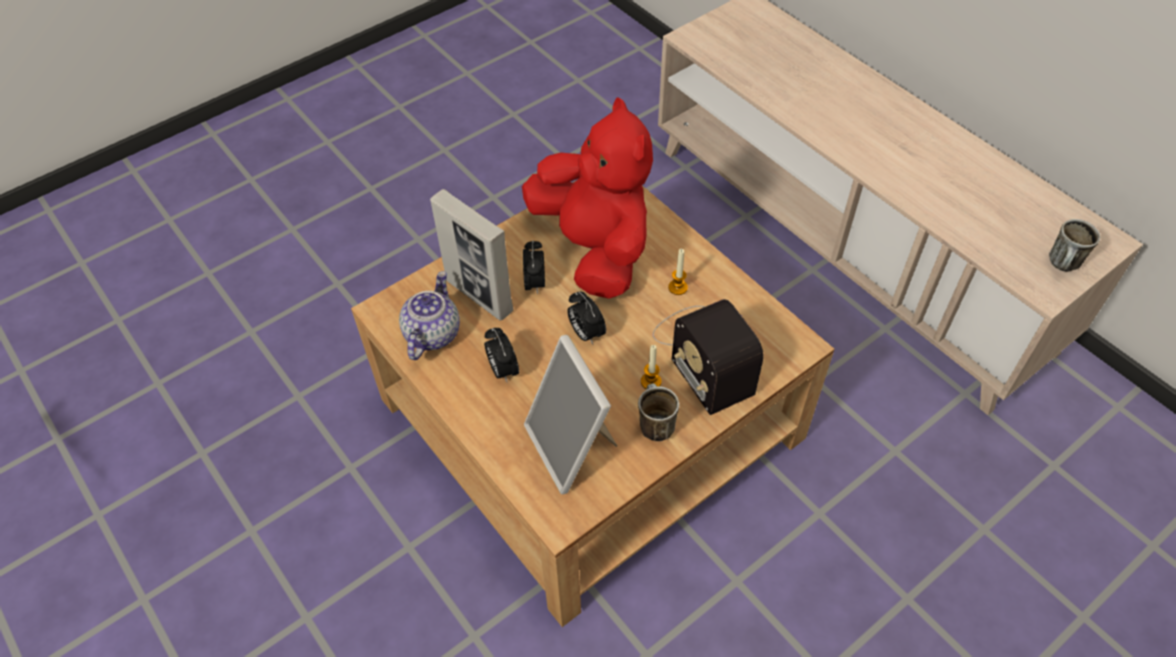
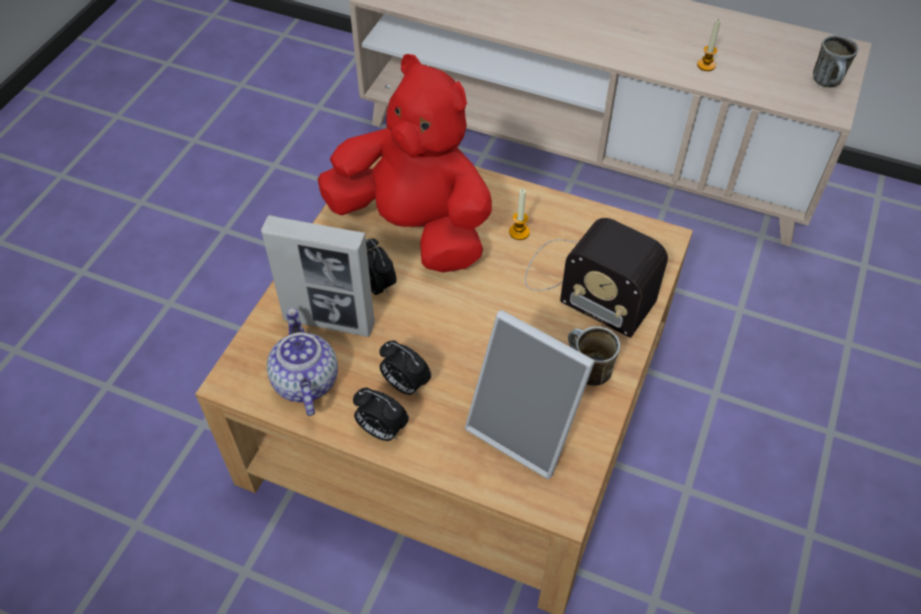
camera: 30 degrees left, 0 degrees up
alarm clock [567,292,606,345] -> alarm clock moved to [353,388,409,441]
candle [641,345,662,390] -> candle moved to [697,19,721,71]

